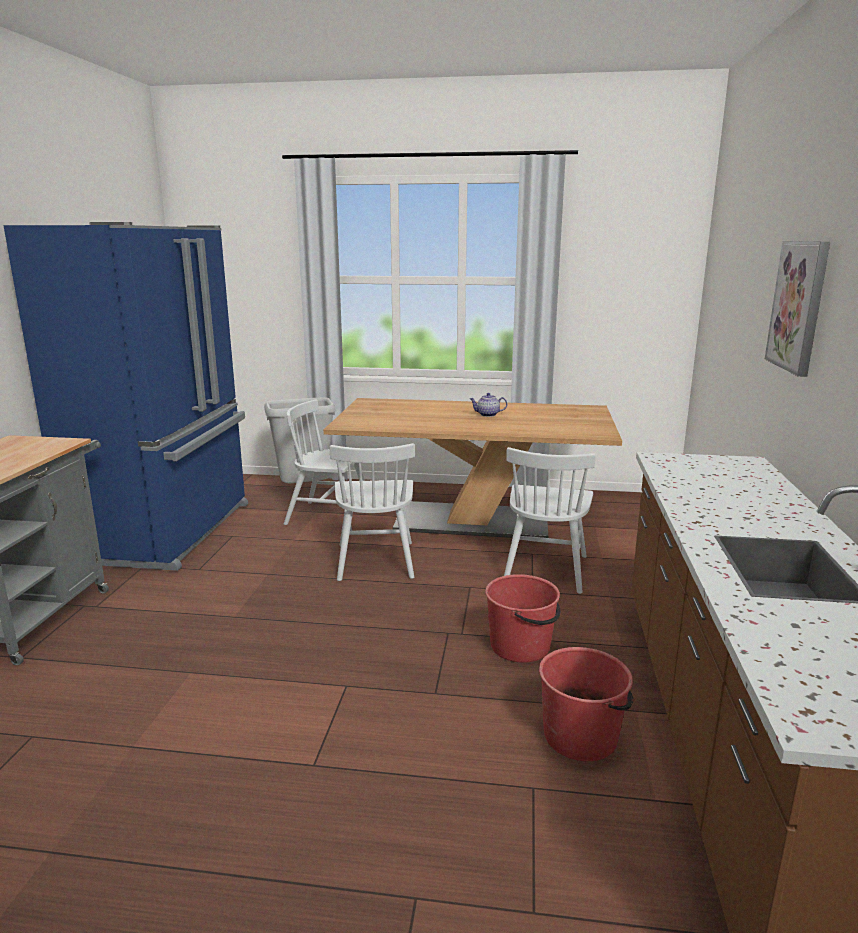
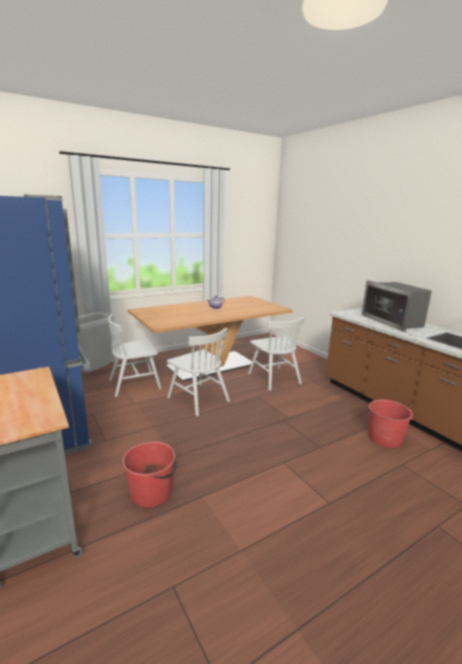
camera: 40 degrees left, 0 degrees up
red bucket [485,574,561,663] -> red bucket moved to [122,441,177,508]
picture [765,241,830,377] -> none
none -> microwave [362,280,432,332]

